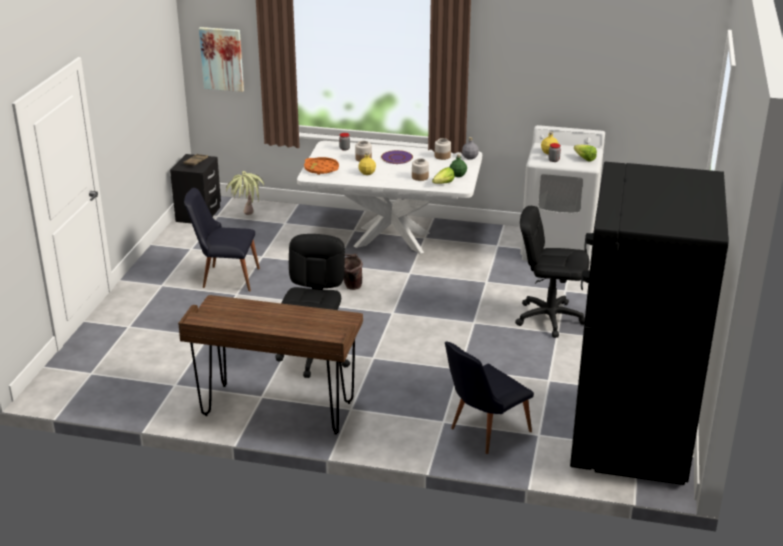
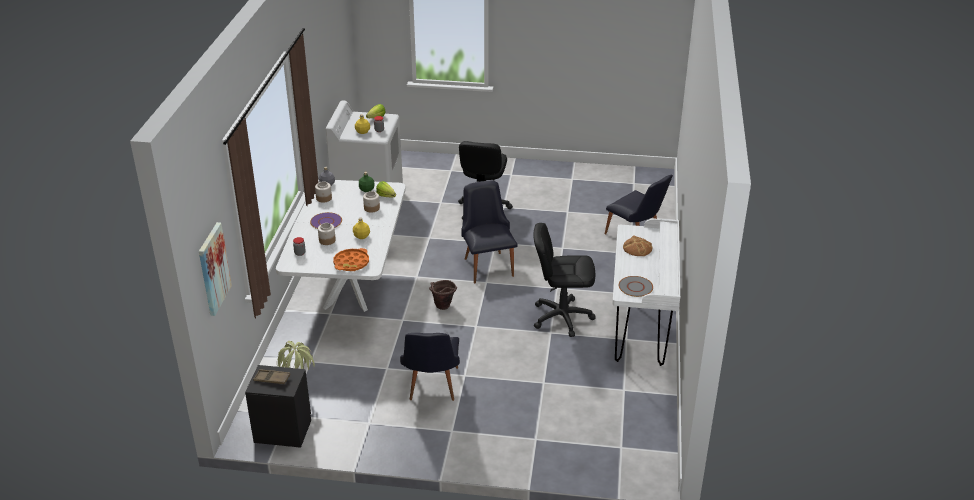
camera: 95 degrees left, 5 degrees up
brown desk [178,295,363,435] -> white desk [612,219,680,366]
black fridge [570,162,729,485] -> none
none -> black chair [461,181,518,283]
none -> grey plate [619,276,653,297]
none -> bread [623,235,653,256]

